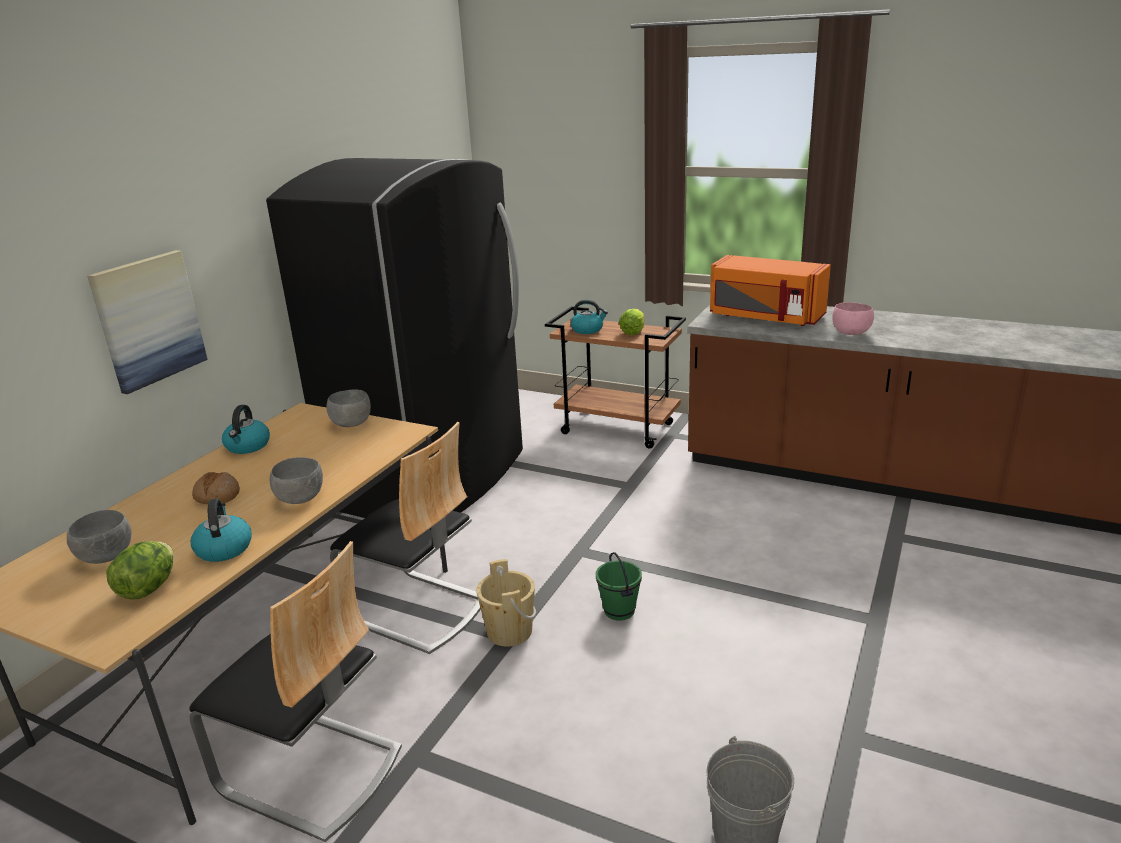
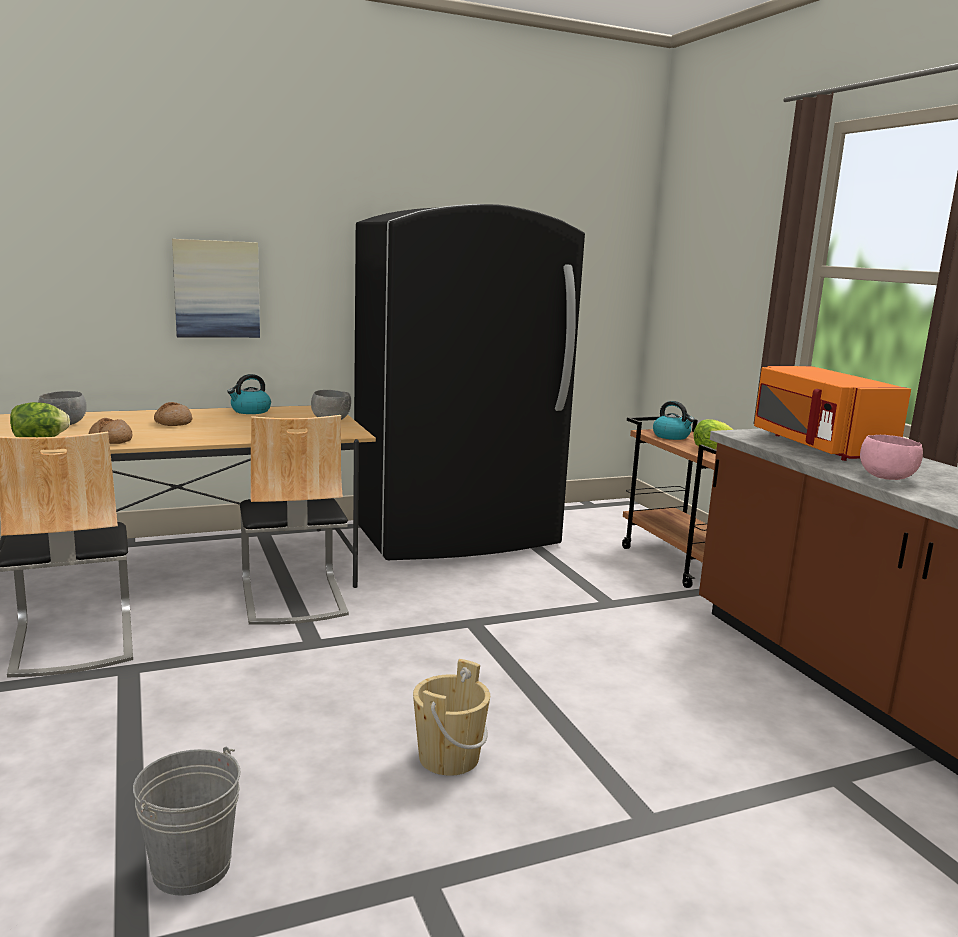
camera: 40 degrees right, 10 degrees down
kettle [191,499,252,562] -> bread [89,418,132,444]
grey bowl [270,457,323,504] -> none
beige bucket [476,559,536,647] -> beige bucket moved to [413,659,490,776]
green bucket [596,552,642,621] -> none

